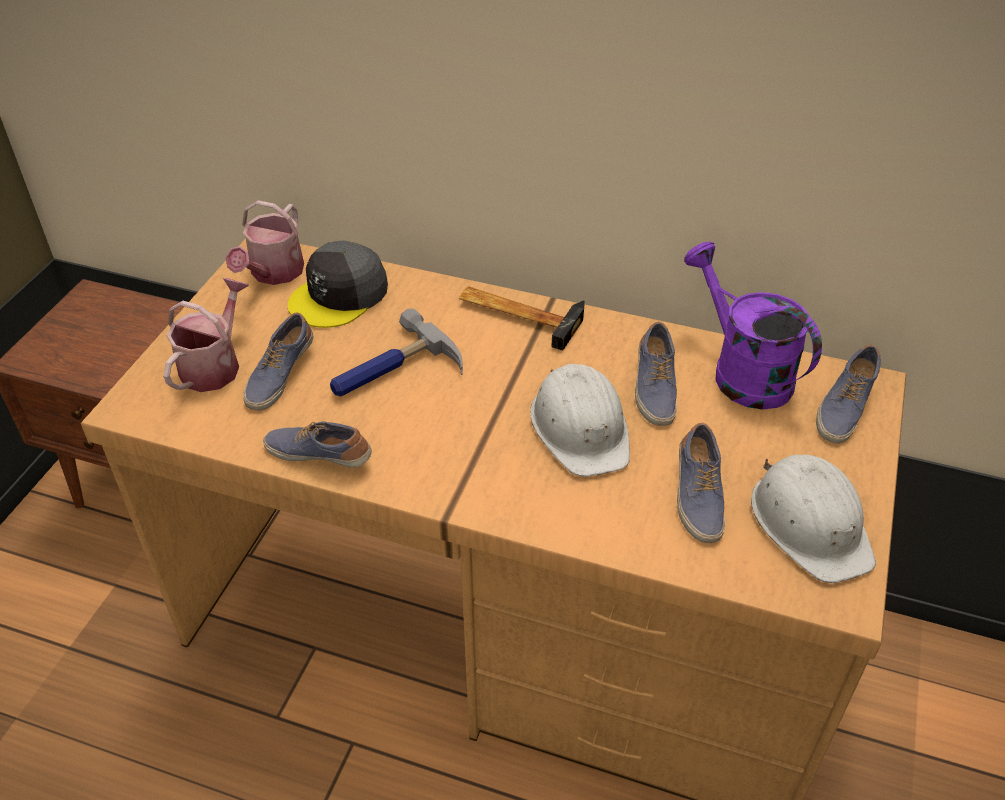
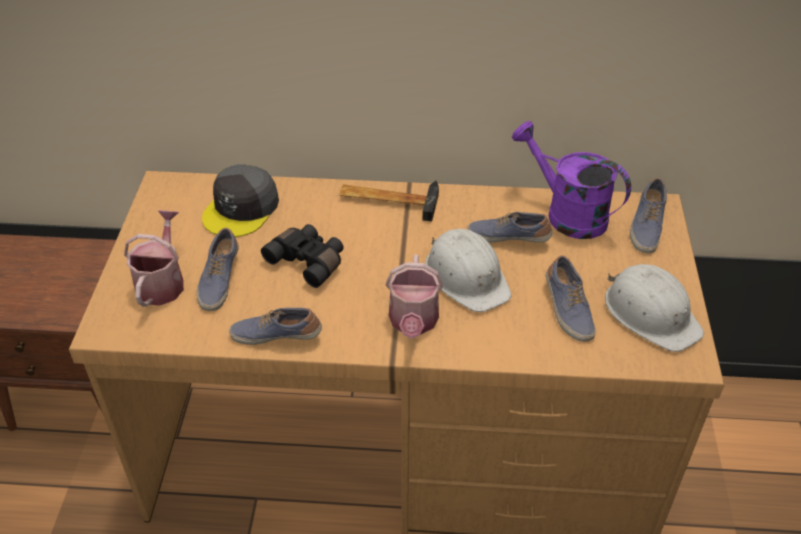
camera: 15 degrees left, 0 degrees up
watering can [225,200,304,285] -> watering can moved to [386,255,443,339]
hammer [330,308,463,396] -> black binoculars [261,224,343,288]
shoe [635,322,677,426] -> shoe turned 120 degrees clockwise [467,212,552,243]

